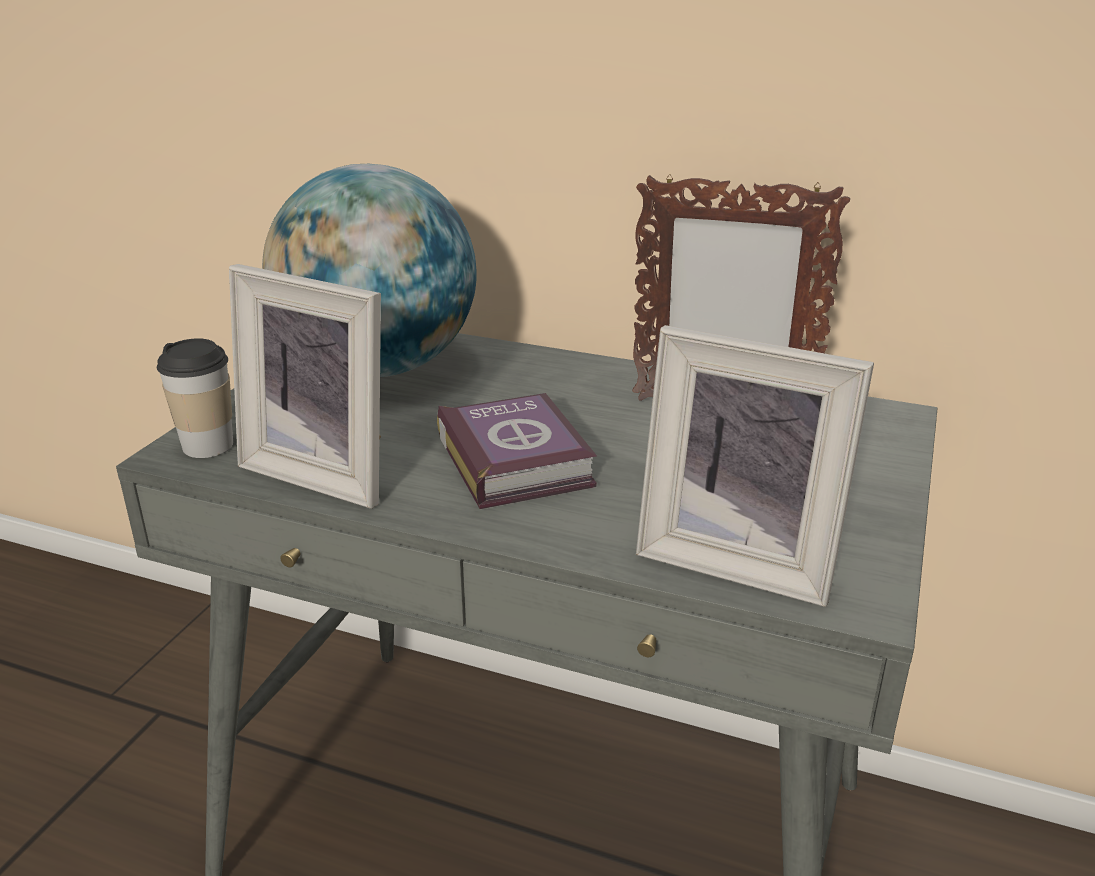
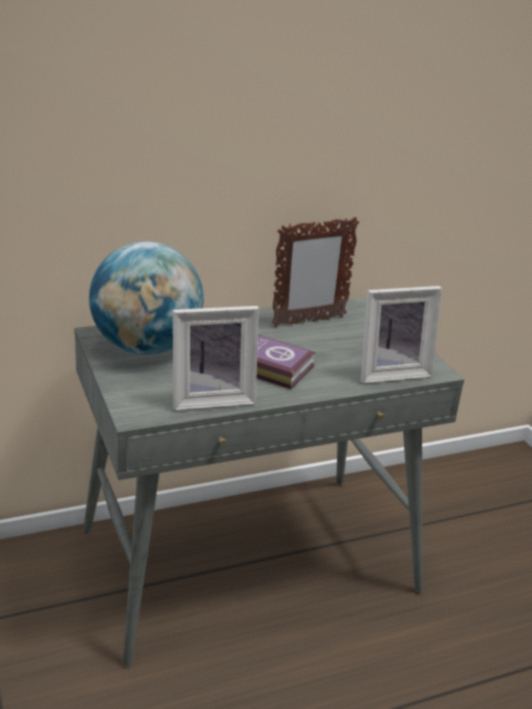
camera: 45 degrees left, 0 degrees up
cup [157,338,233,458] -> none

